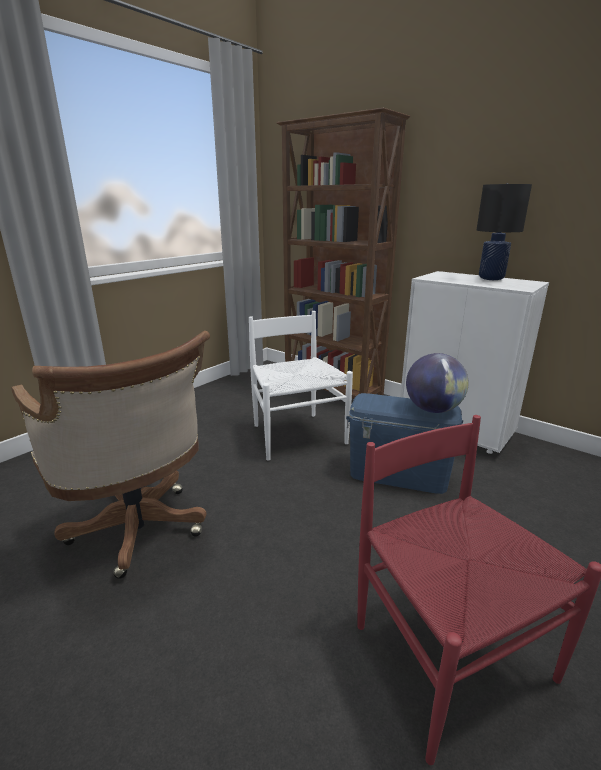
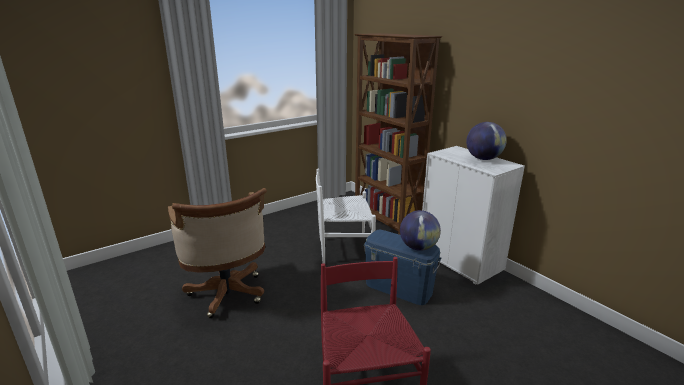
camera: 15 degrees right, 0 degrees up
white chair [249,311,353,460] -> white chair turned 90 degrees counterclockwise [316,169,376,264]
black table lamp [476,183,532,280] -> globe [466,122,507,160]

